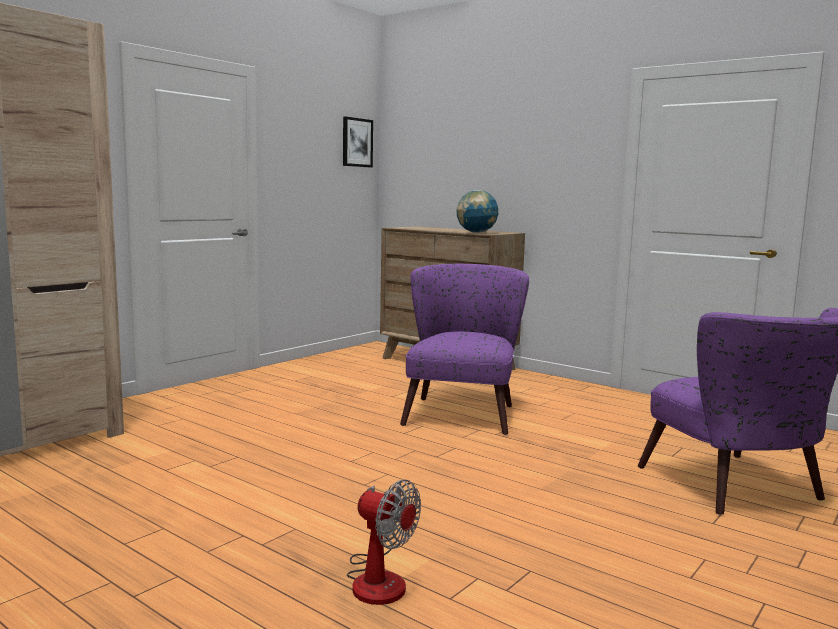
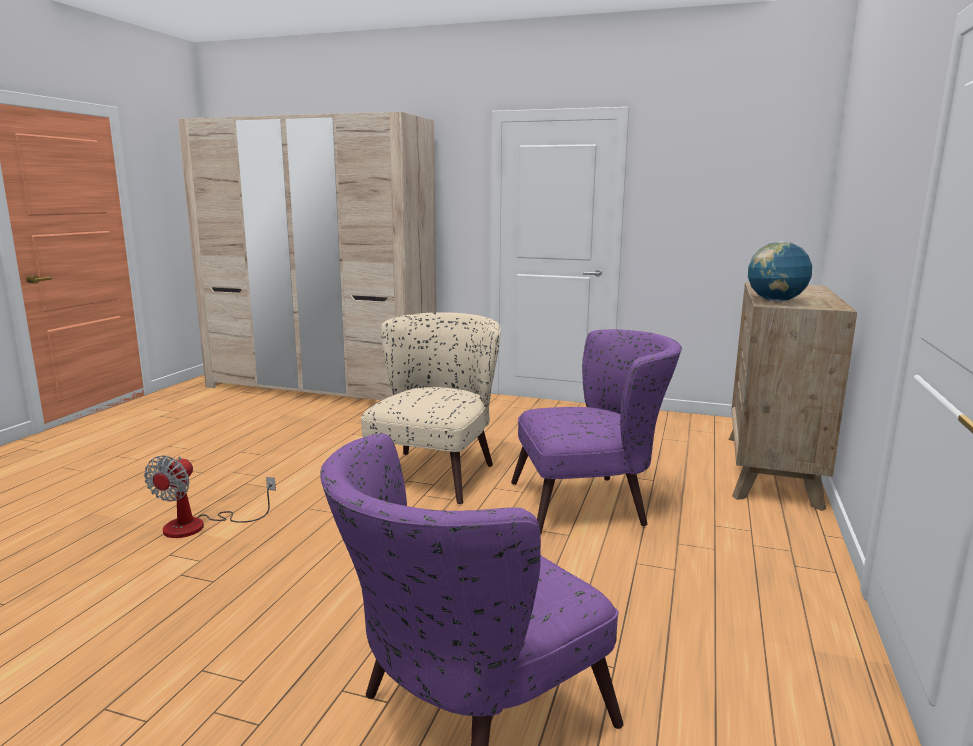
camera: 70 degrees right, 5 degrees up
picture [343,116,373,167] -> none
none -> beige armchair [361,312,501,504]

